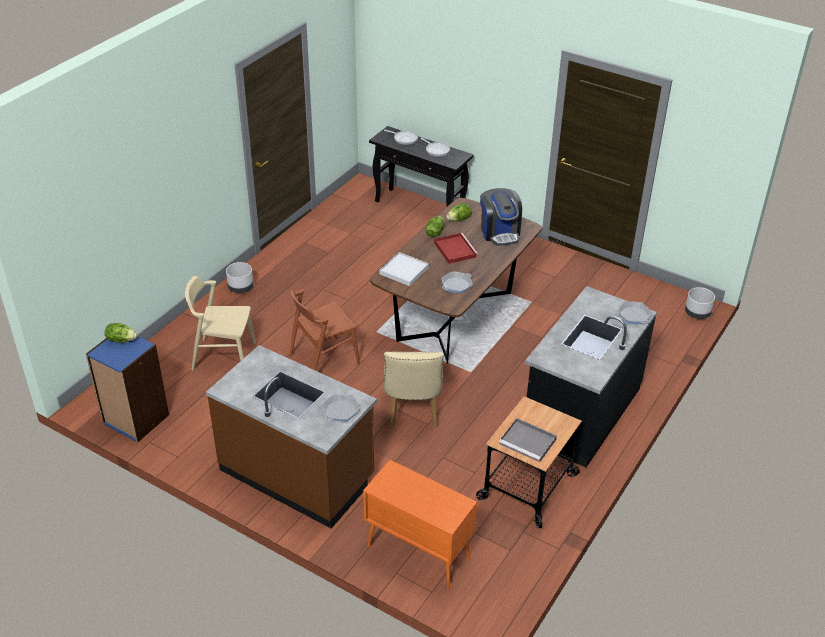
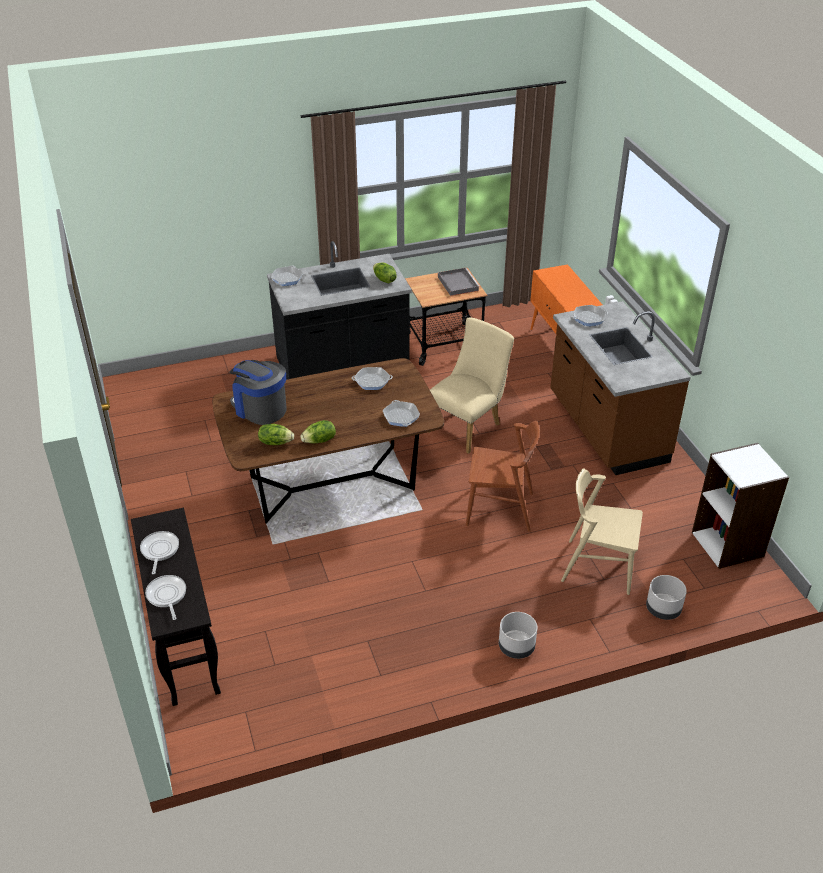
camera: 140 degrees left, 0 degrees up
blue bookcase [86,336,169,443] -> white bookcase [692,443,789,569]
lettuce [104,323,137,343] -> lettuce moved to [373,263,397,283]
beige chair [185,276,256,371] -> beige chair turned 150 degrees clockwise [561,468,643,595]
white tray [379,252,429,286] -> frying pan [383,400,420,427]
red tray [434,233,478,264] -> none
coffee machine [480,188,522,246] -> coffee machine turned 75 degrees counterclockwise [229,360,287,425]
grey planter [685,287,715,319] -> grey planter moved to [646,575,687,620]

